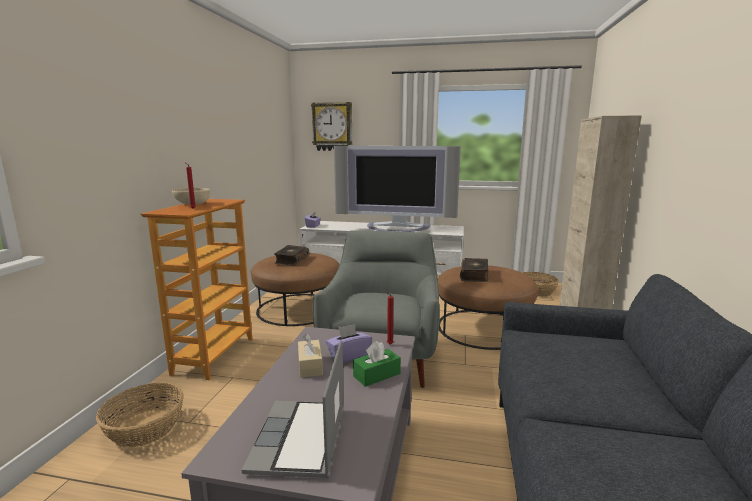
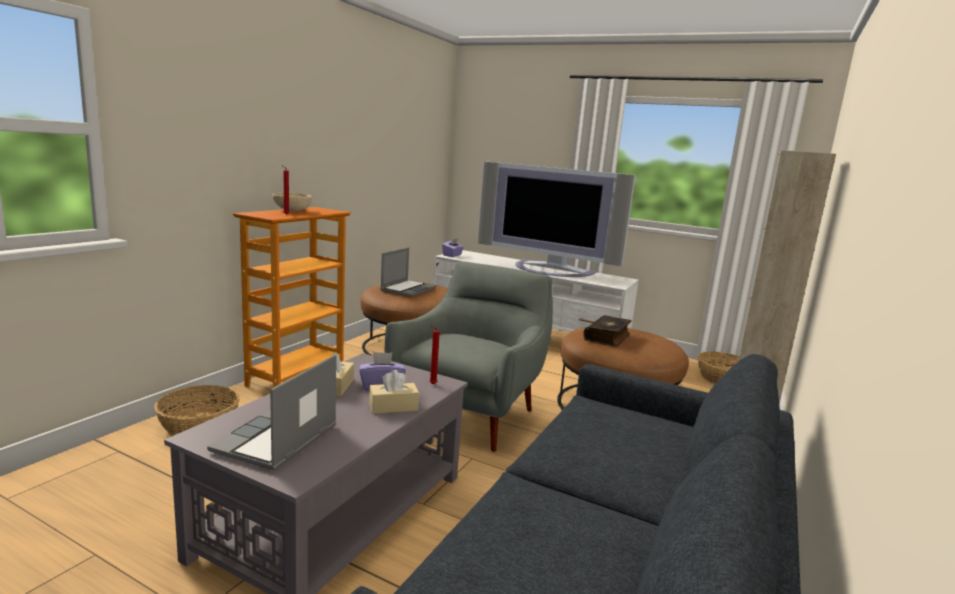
camera: 15 degrees right, 0 degrees up
book [274,245,309,266] -> laptop [380,248,436,297]
wall clock [311,102,352,151] -> none
green tissue box [353,341,401,387] -> beige tissue box [369,370,419,414]

